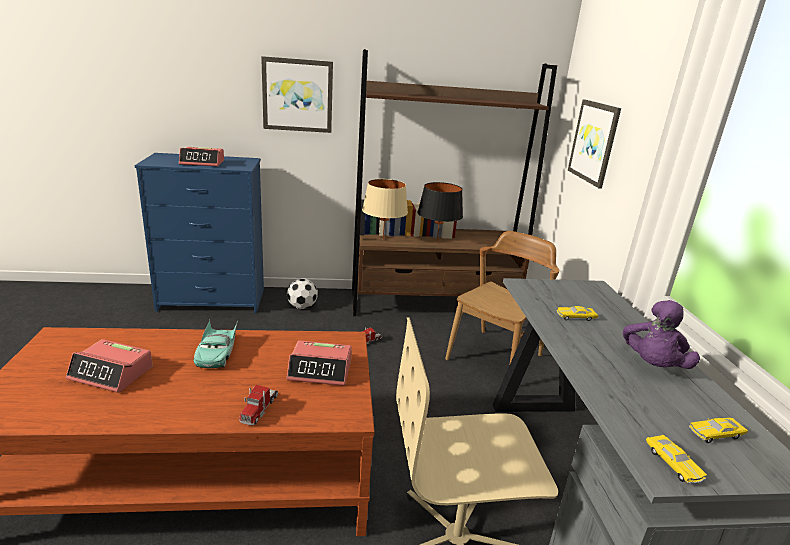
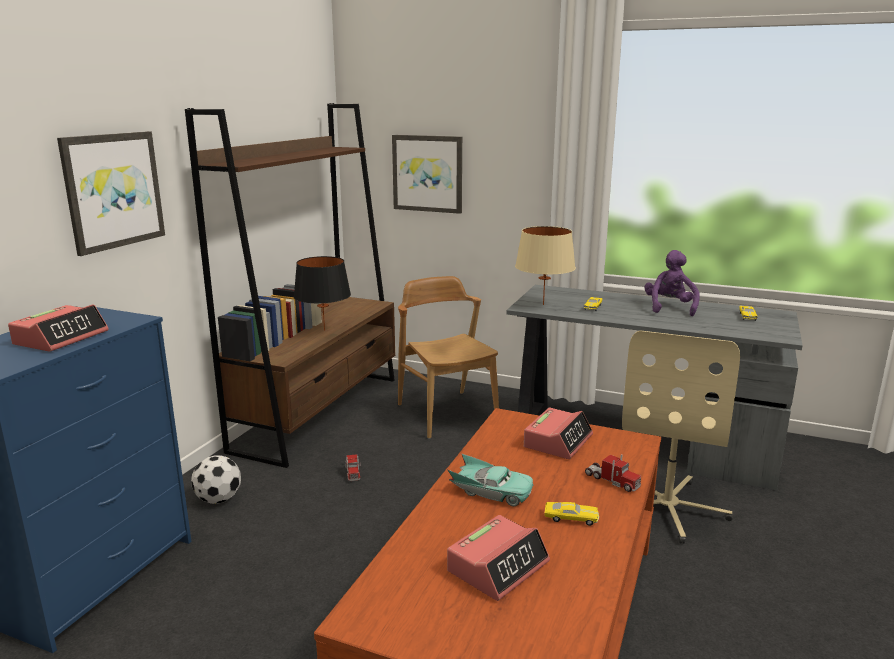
camera: 60 degrees left, 5 degrees down
beige table lamp [362,179,408,239] -> beige table lamp moved to [515,226,576,305]
purple plush toy [623,300,700,369] -> purple plush toy turned 135 degrees counterclockwise [644,250,700,316]
yellow toy car [646,435,707,483] -> yellow toy car moved to [544,502,599,526]

